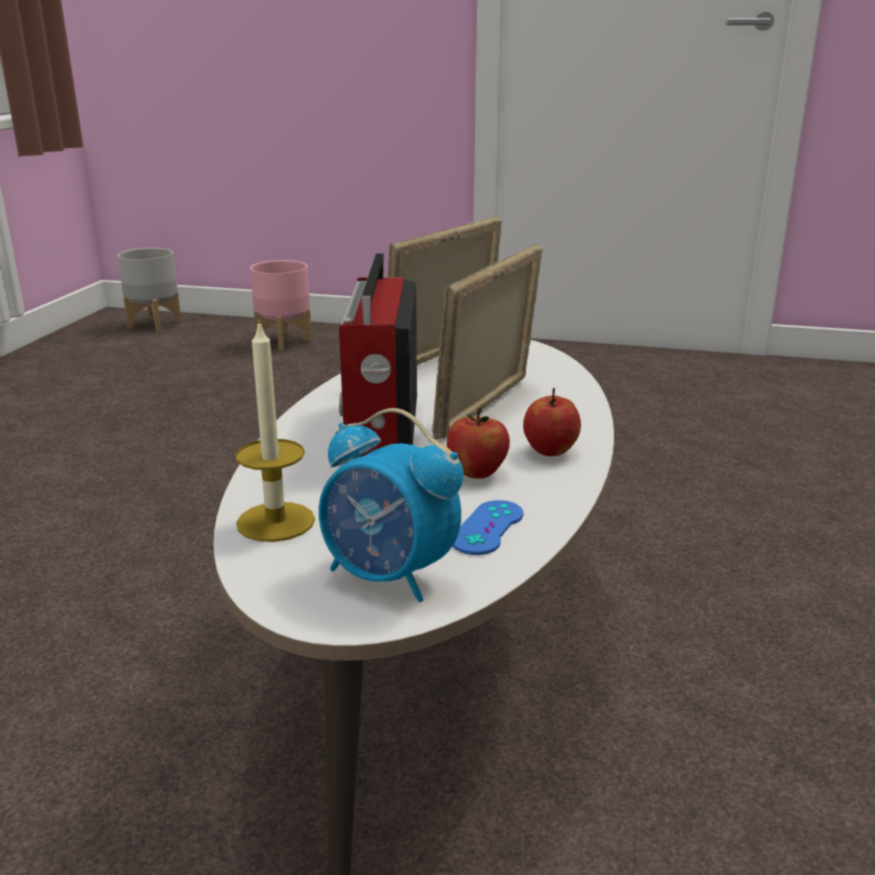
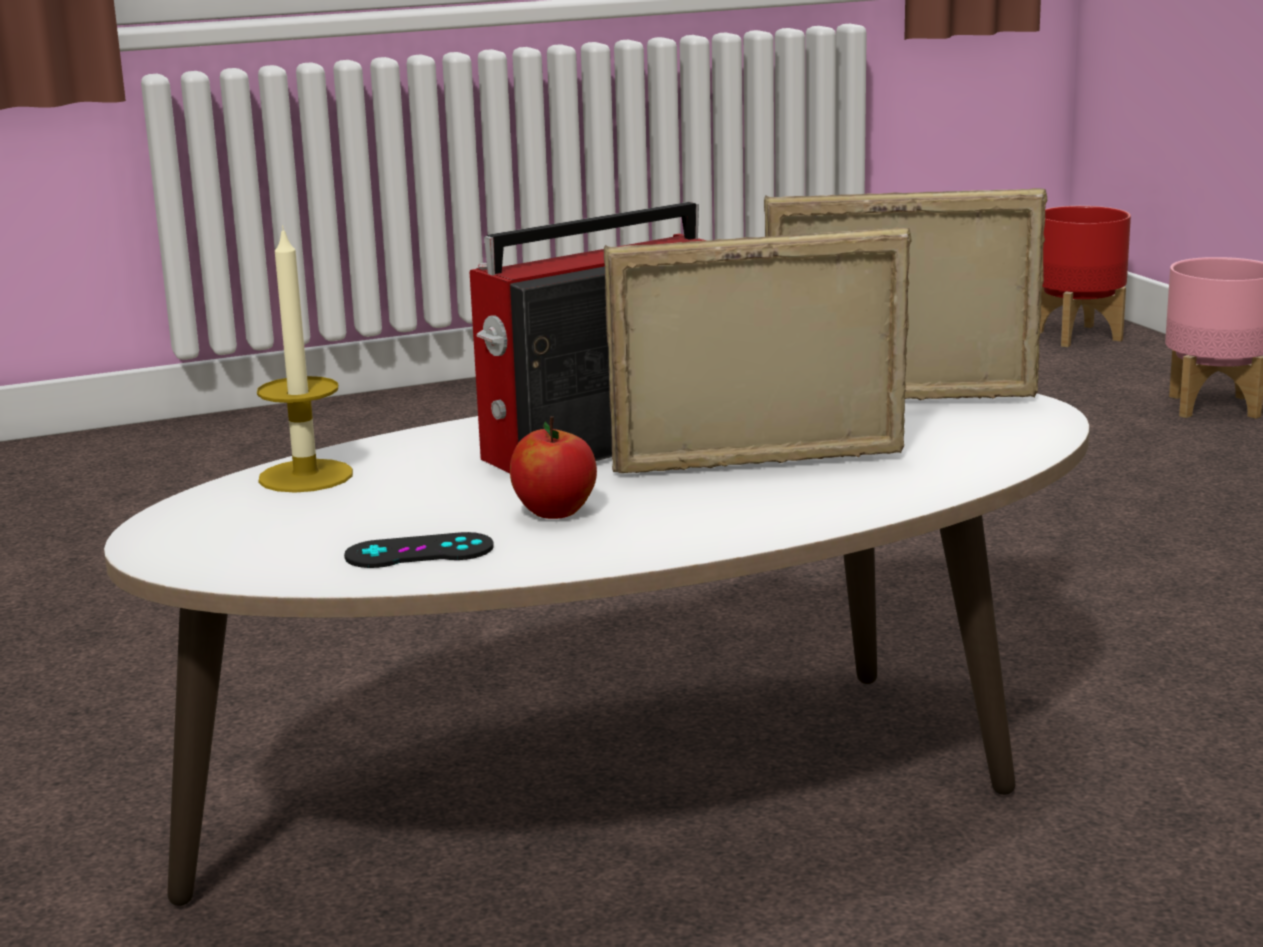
camera: 55 degrees right, 5 degrees down
grey planter [117,248,181,332] -> red planter [1040,206,1131,347]
alarm clock [319,408,463,602] -> none
blue game controller [453,500,523,555] -> black game controller [344,532,494,568]
apple [523,388,581,456] -> none

